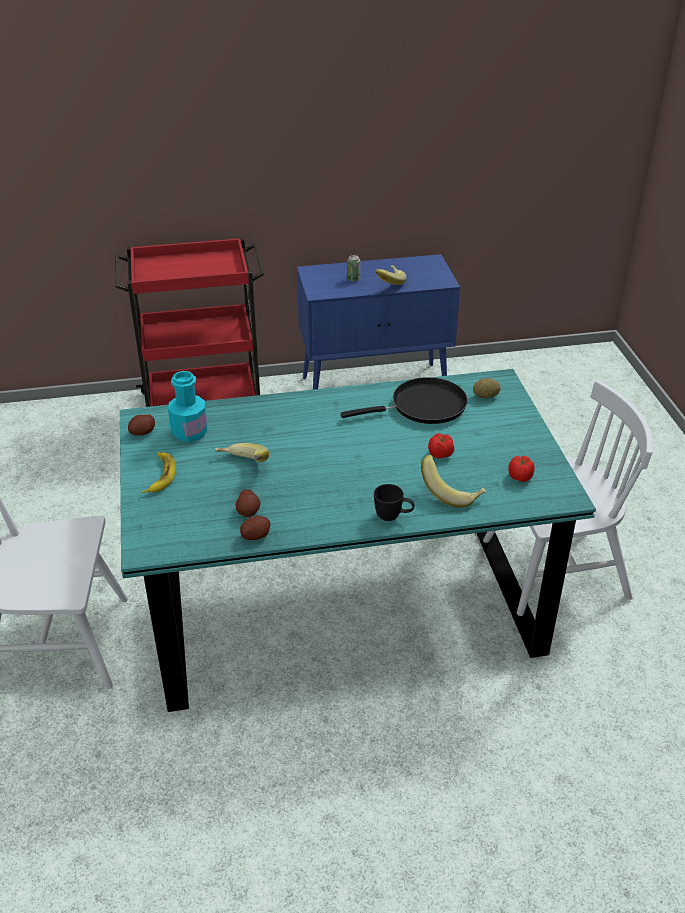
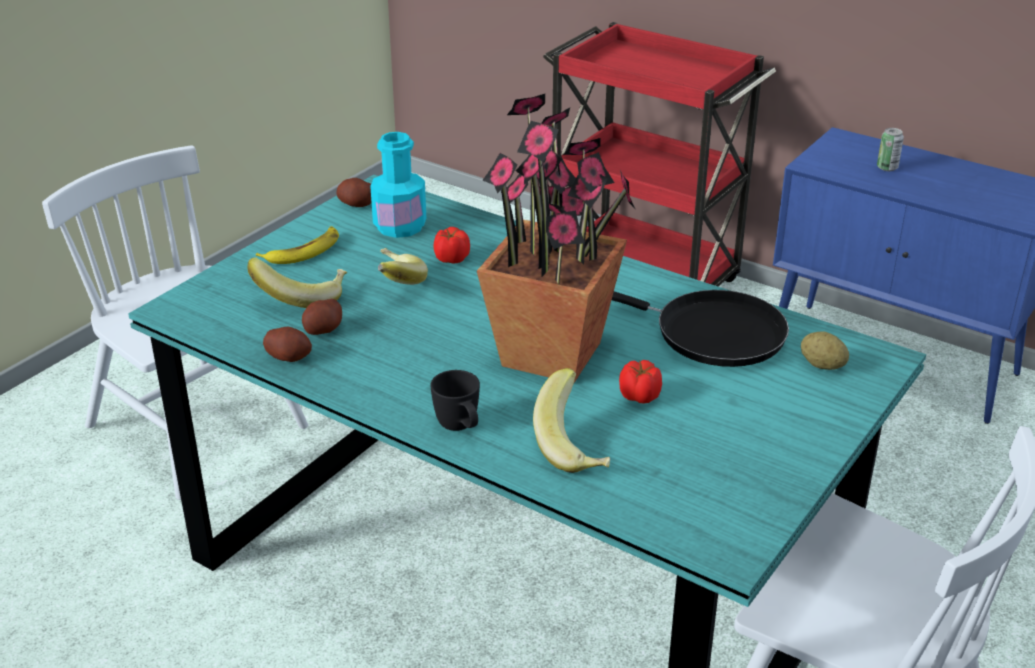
camera: 45 degrees right, 5 degrees down
banana [375,266,407,285] -> banana moved to [248,257,347,308]
tomato [509,456,534,482] -> tomato moved to [433,227,470,264]
none -> potted plant [477,94,636,383]

